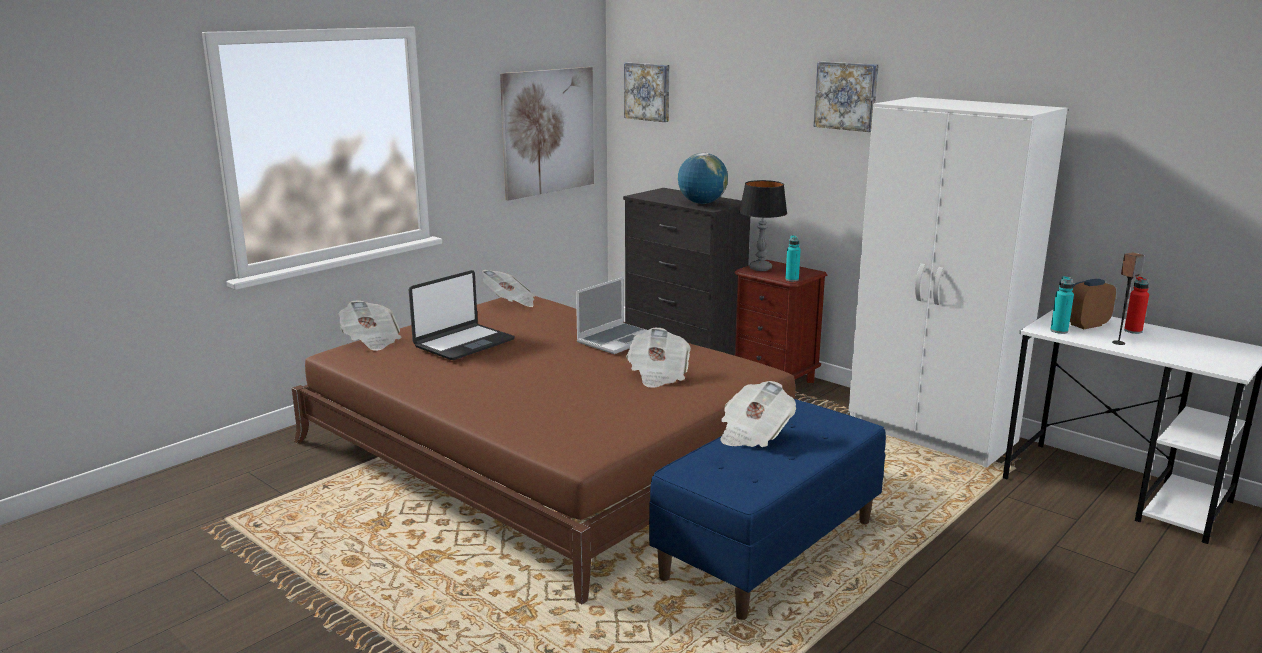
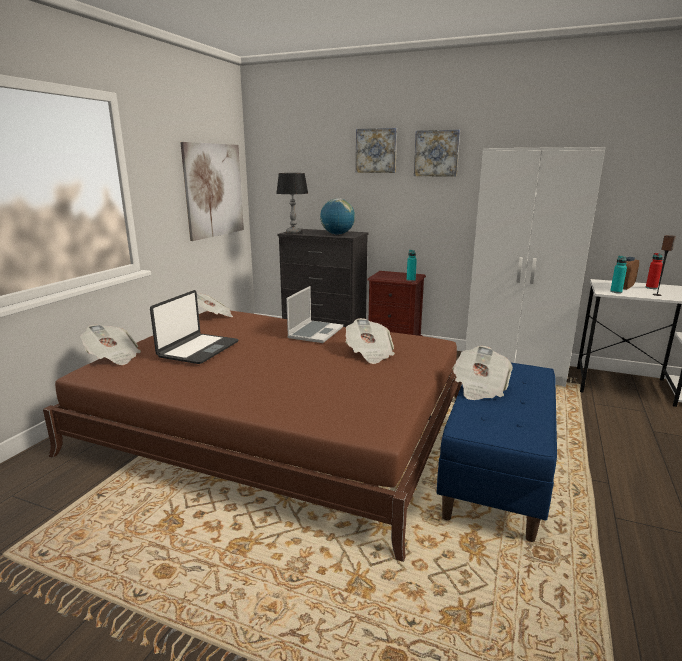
camera: 20 degrees left, 0 degrees up
picture [624,63,669,122] -> picture moved to [356,128,397,173]
table lamp [739,180,787,271] -> table lamp moved to [276,173,308,234]

